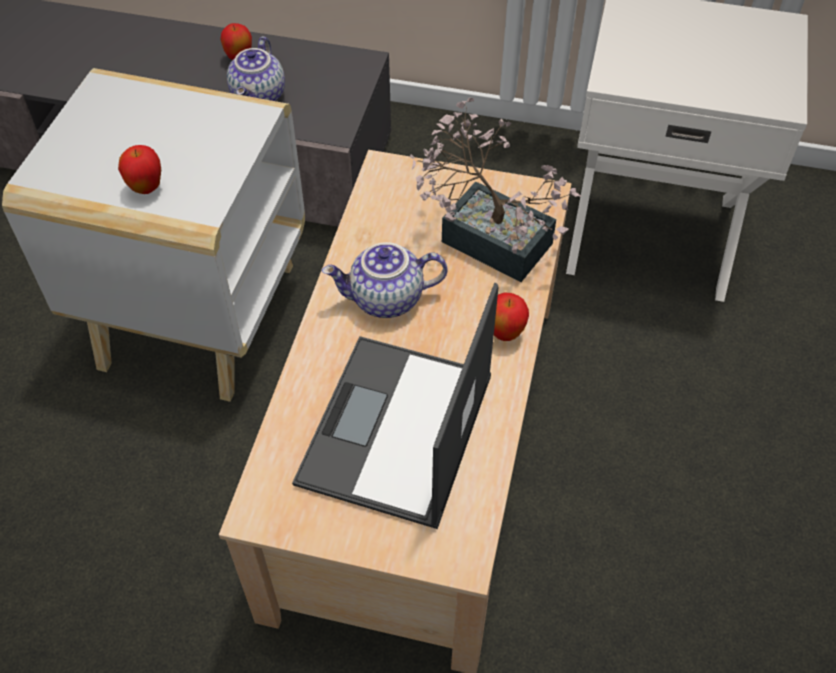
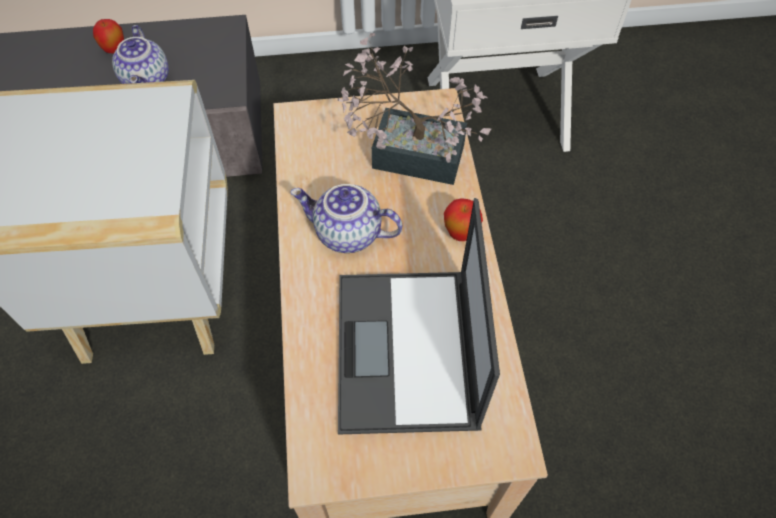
camera: 20 degrees left, 5 degrees up
apple [118,145,161,194] -> none
teapot [322,242,447,318] -> teapot turned 45 degrees clockwise [290,184,402,253]

